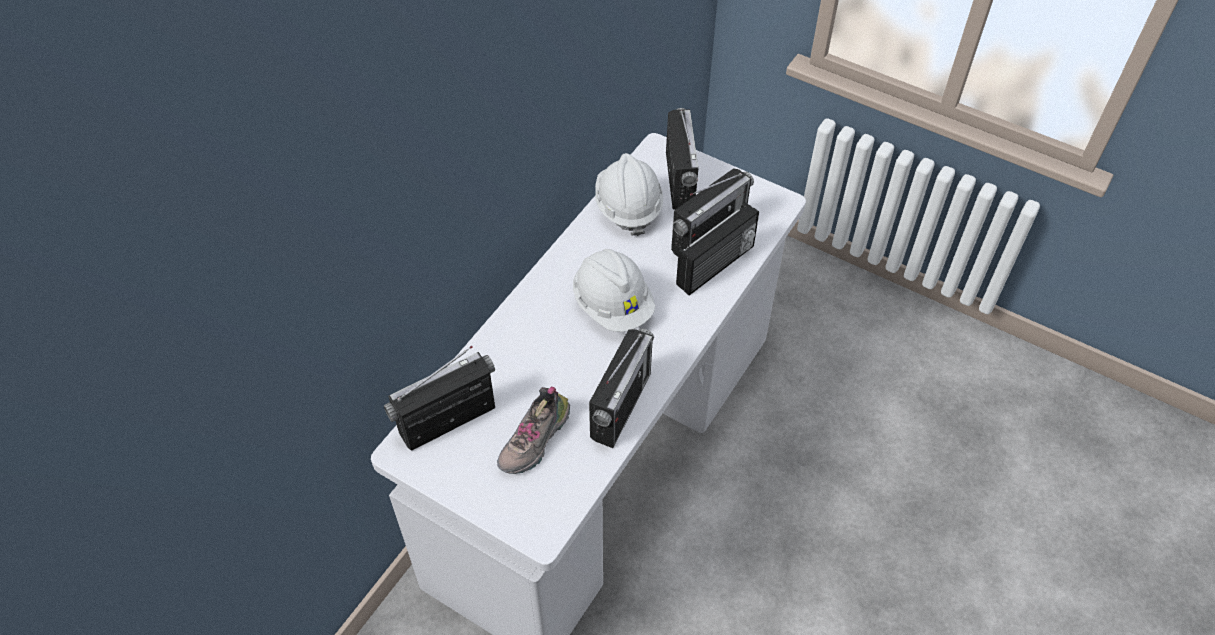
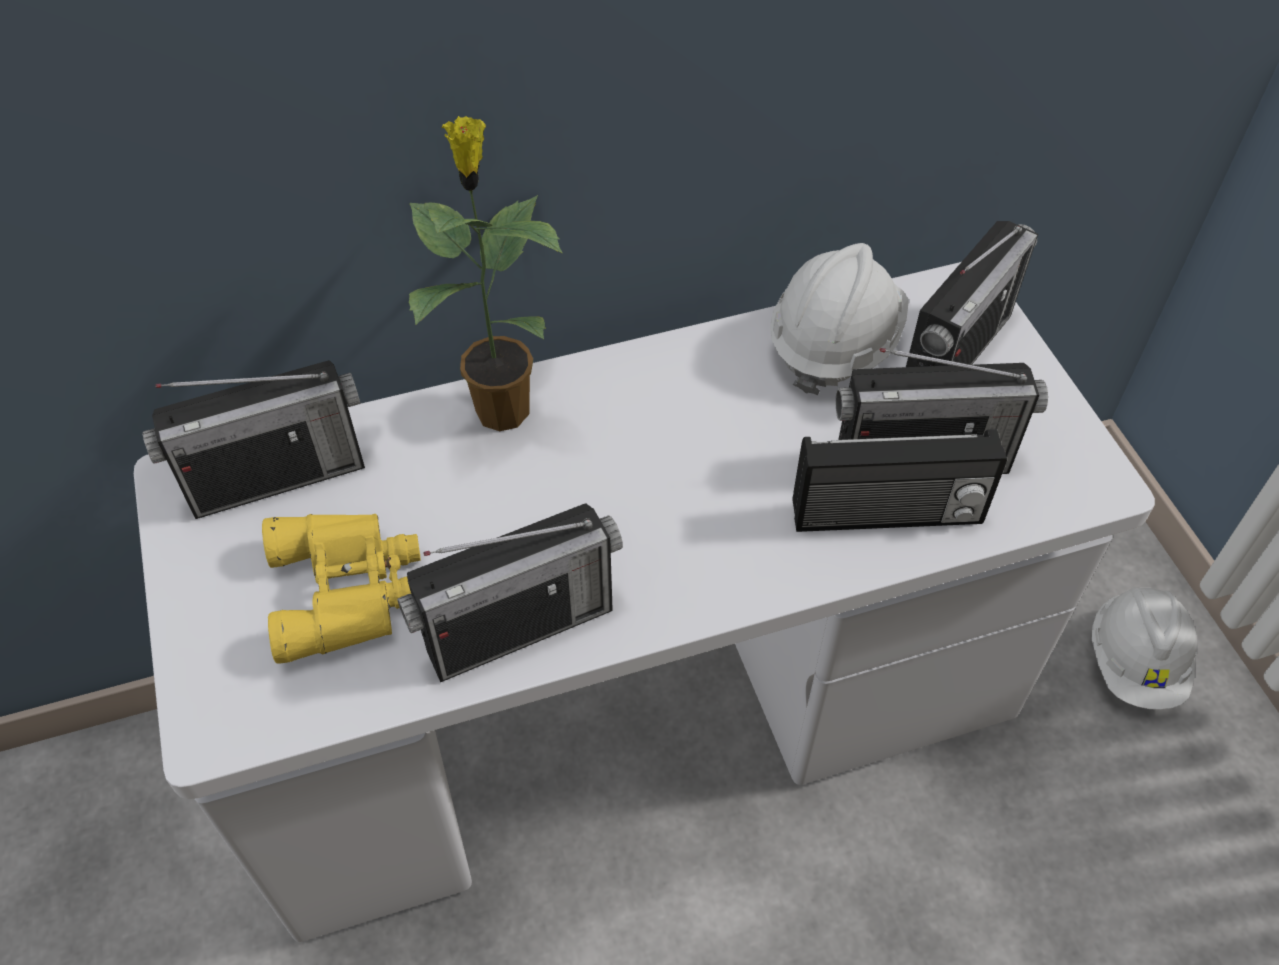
camera: 40 degrees right, 0 degrees up
radio [384,346,495,451] -> radio turned 150 degrees clockwise [143,360,365,519]
shoe [497,387,570,474] -> yellow binoculars [262,514,421,663]
white hard hat [573,249,655,332] -> white hard hat moved to [1092,587,1197,710]
none -> potted plant [409,116,563,431]

